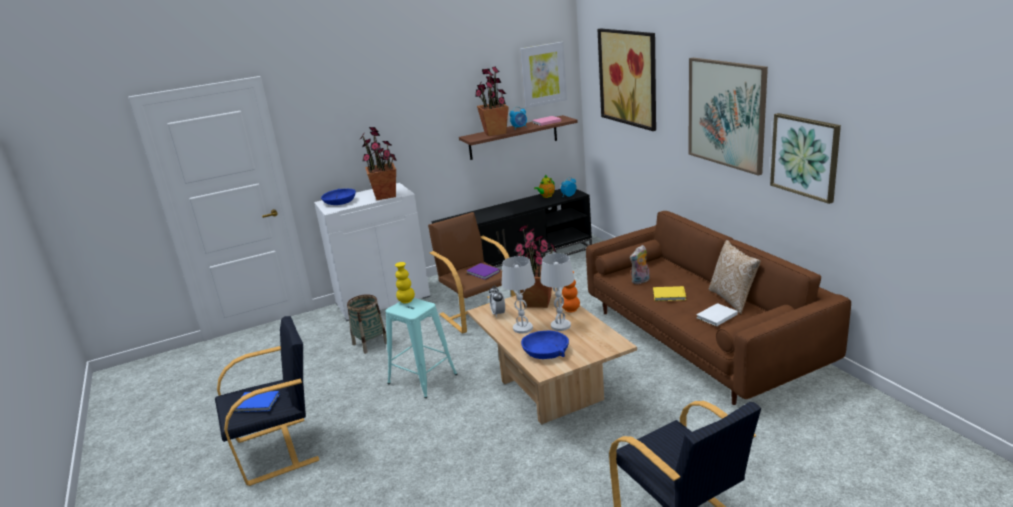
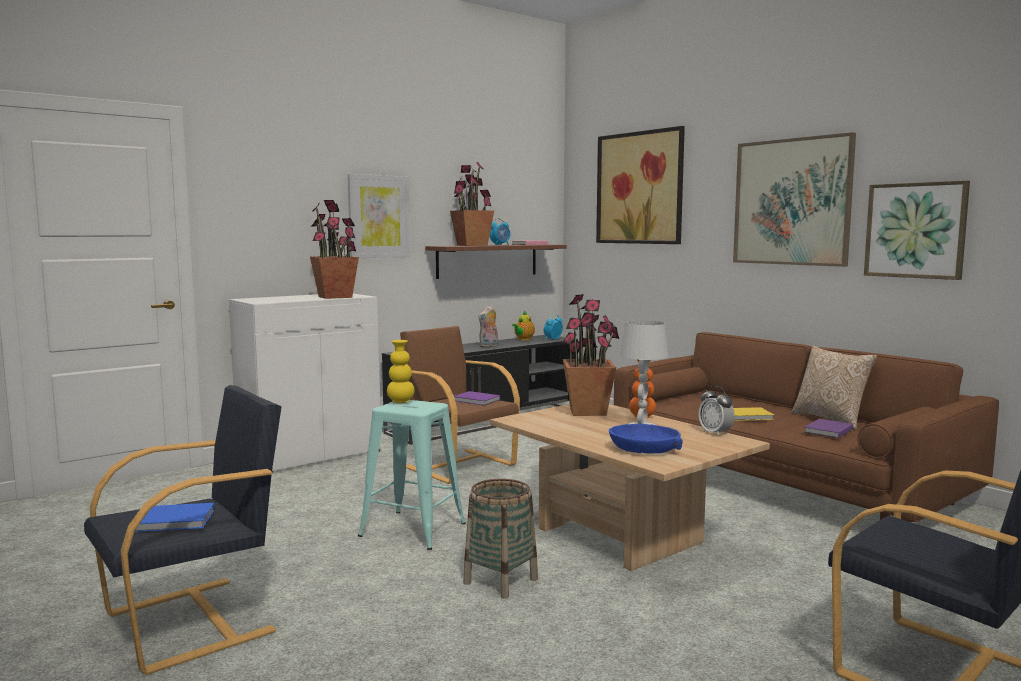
camera: 15 degrees left, 15 degrees down
blue bowl [321,189,356,205] -> none
basket [347,294,387,354] -> basket moved to [463,479,538,599]
alarm clock [489,285,505,317] -> alarm clock moved to [698,386,735,437]
white table lamp [502,256,535,334] -> none
picture [520,42,567,108] -> picture moved to [348,174,410,258]
plush toy [630,245,650,284] -> plush toy moved to [478,305,498,347]
white book [696,303,738,327] -> purple book [804,419,853,438]

